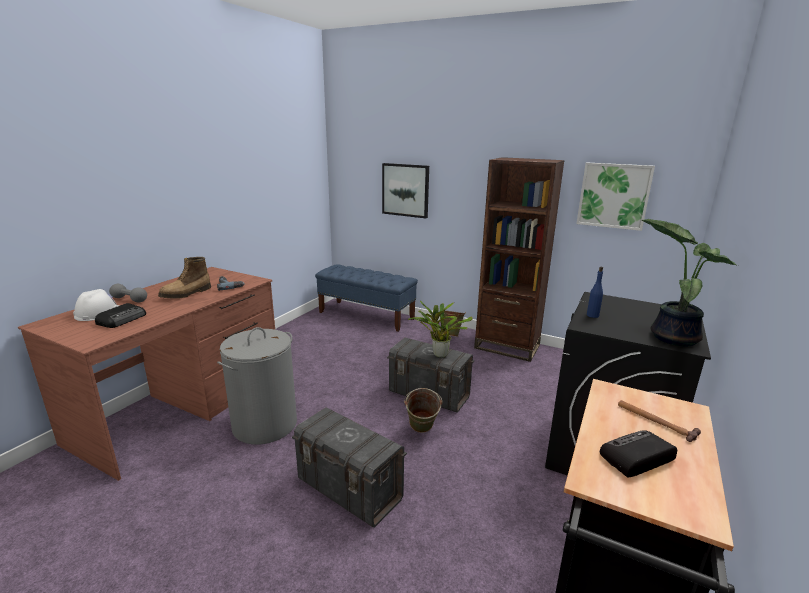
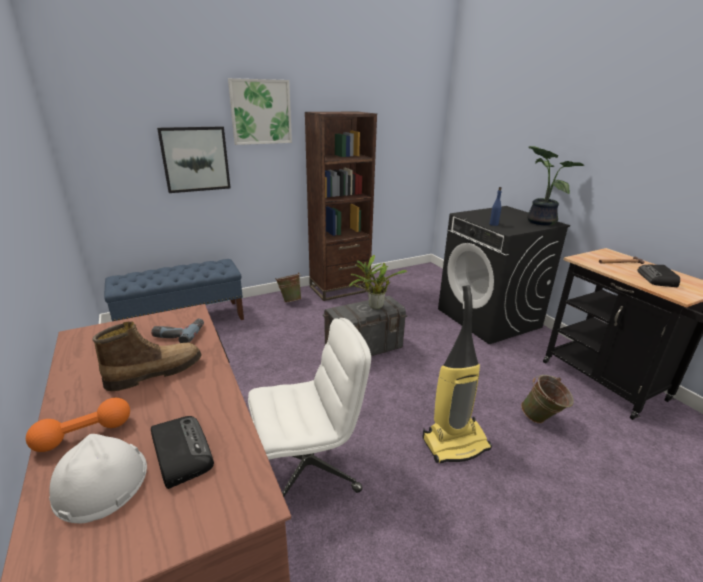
camera: 55 degrees left, 5 degrees up
grey dumbbell [109,284,147,303] -> orange dumbbell [26,398,130,452]
boot [158,257,211,299] -> boot turned 105 degrees counterclockwise [92,321,202,391]
grey laundry basket [217,327,297,445] -> white office chair [248,318,371,497]
grey storage box [292,407,407,527] -> vacuum cleaner [422,285,492,463]
green bucket [404,388,443,433] -> green bucket moved to [521,375,574,424]
picture [576,162,655,231] -> picture moved to [228,78,292,145]

